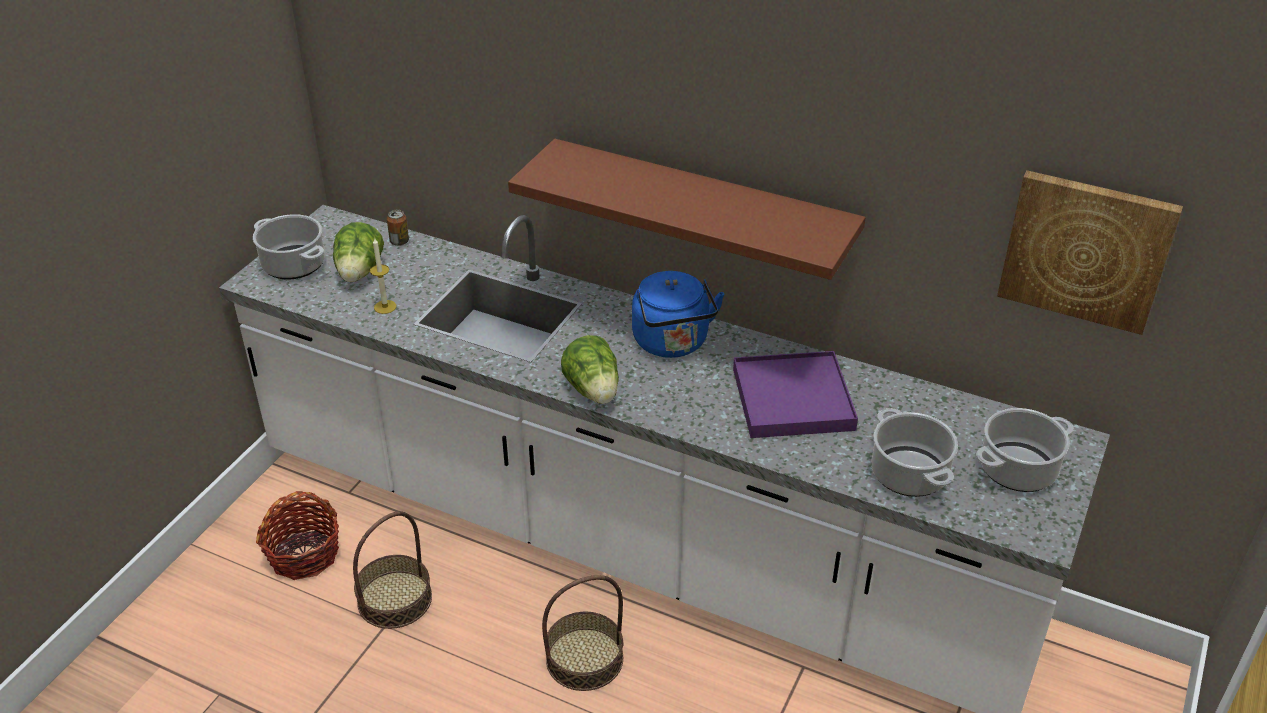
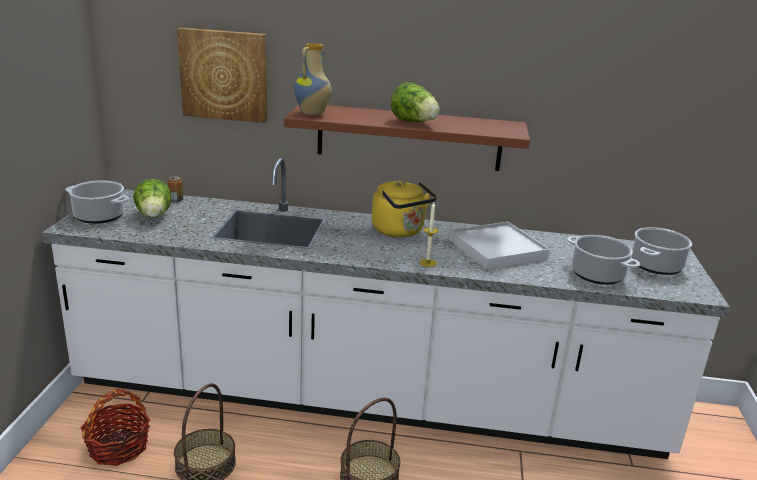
camera: 20 degrees left, 15 degrees down
candle [370,238,397,314] -> candle moved to [419,202,439,267]
lettuce [561,335,619,404] -> lettuce moved to [391,82,440,122]
blue kettle [632,271,725,358] -> yellow kettle [372,181,437,237]
purple tray [733,351,858,438] -> white tray [449,222,550,270]
picture [997,170,1183,335] -> picture moved to [177,28,267,123]
none -> vase [294,43,332,116]

